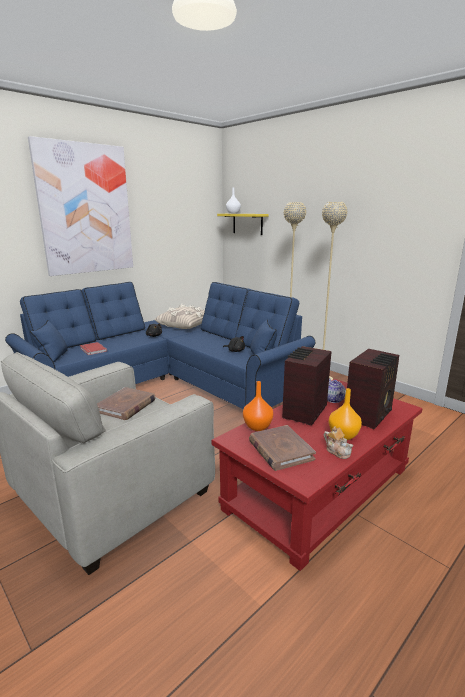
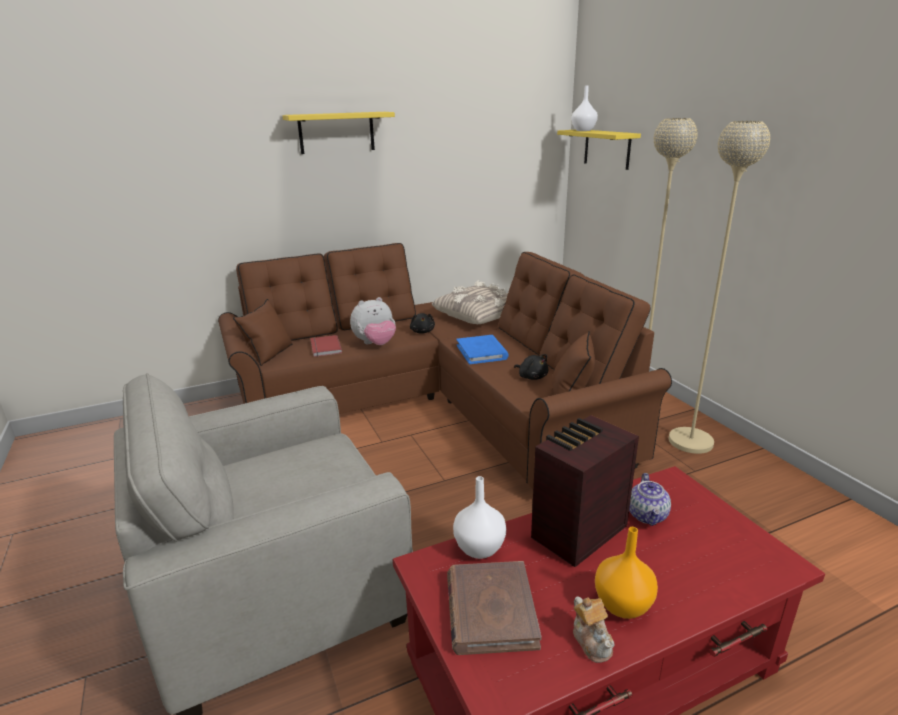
camera: 20 degrees right, 5 degrees up
blue sofa [5,282,315,409] -> brown sofa [218,243,672,489]
picture [28,136,133,276] -> yellow shelf [282,112,395,154]
brown book [97,387,156,420] -> none
orange vase [243,381,273,431] -> white vase [453,476,506,559]
radio [347,349,399,429] -> none
none -> plush toy [350,297,396,345]
none -> blue book [457,335,509,364]

